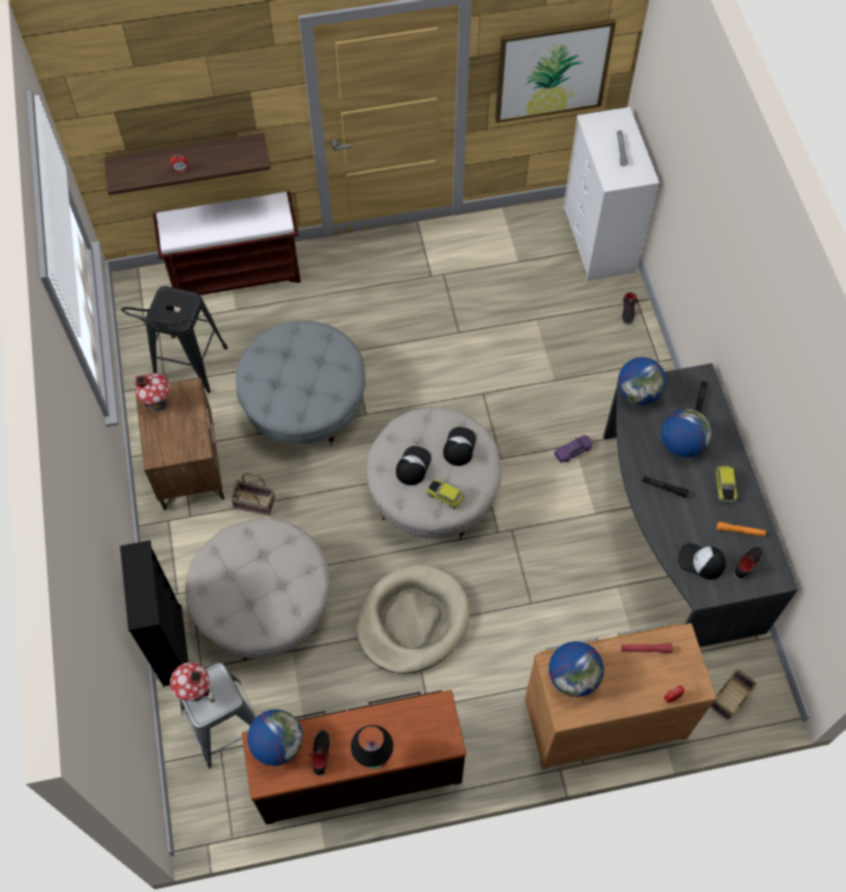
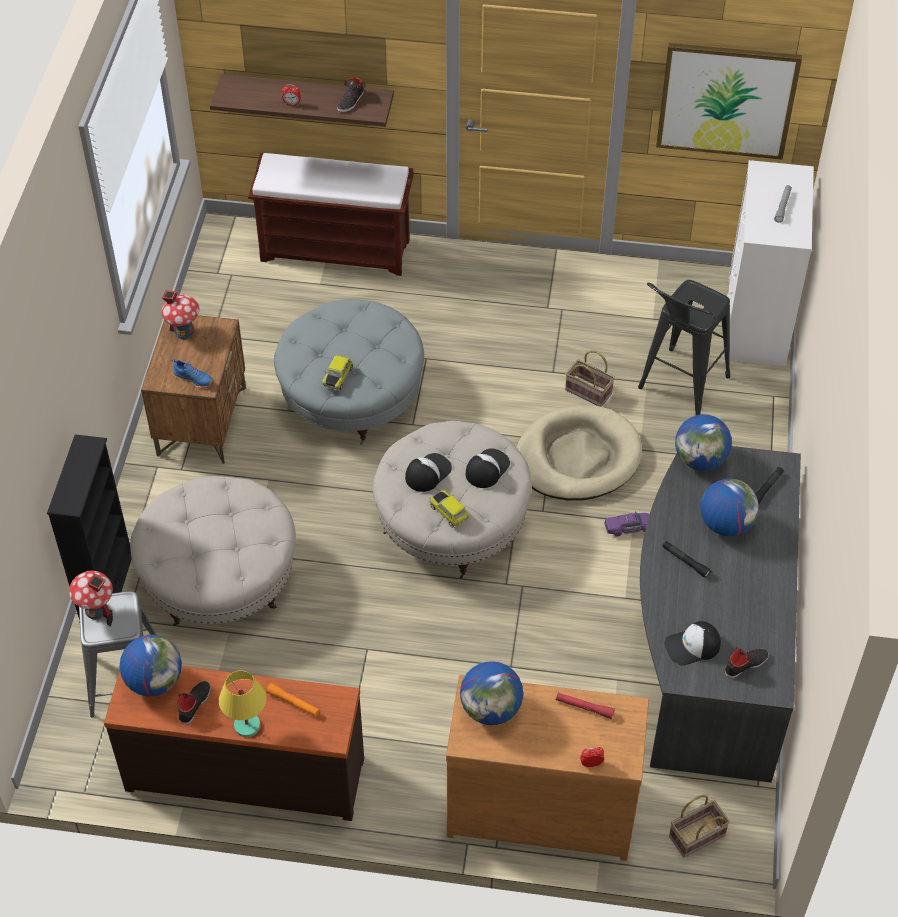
camera: 20 degrees right, 10 degrees down
black stool [121,286,228,393] -> black stool moved to [638,280,730,416]
basket [230,473,275,516] -> basket moved to [565,350,615,407]
black table lamp [351,725,393,769] -> yellow table lamp [219,670,266,737]
beige dog bed [356,564,470,674] -> beige dog bed moved to [516,405,642,501]
black shoe [622,292,638,325] -> black shoe moved to [337,78,364,112]
cap [677,543,726,580] -> cap turned 60 degrees counterclockwise [664,621,721,665]
toy car [714,466,737,502] -> toy car moved to [322,355,353,391]
orange flashlight [717,522,766,537] -> orange flashlight moved to [266,683,319,717]
none -> blue shoe [172,358,213,388]

